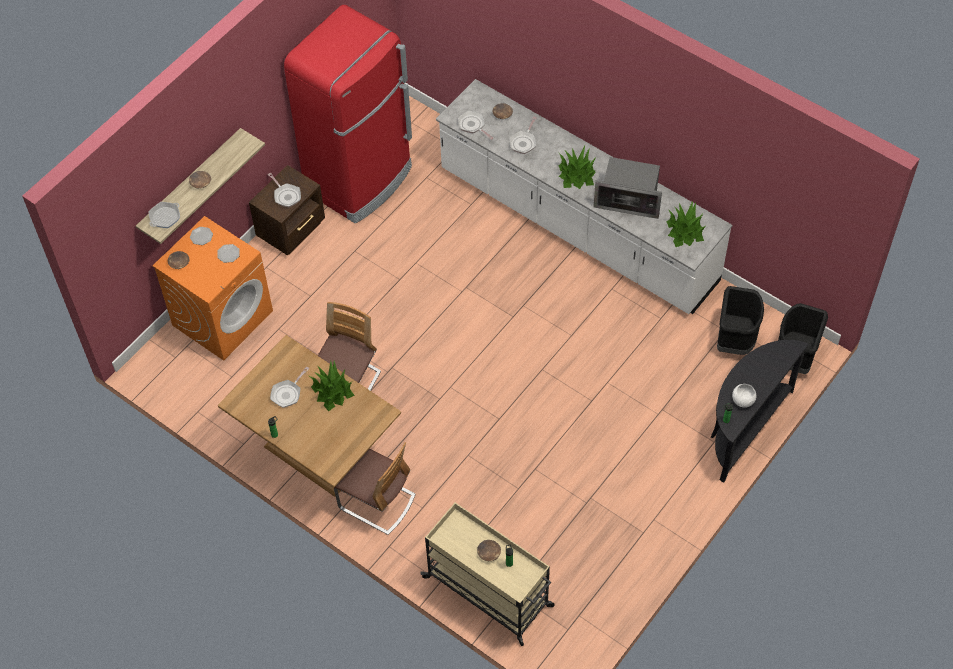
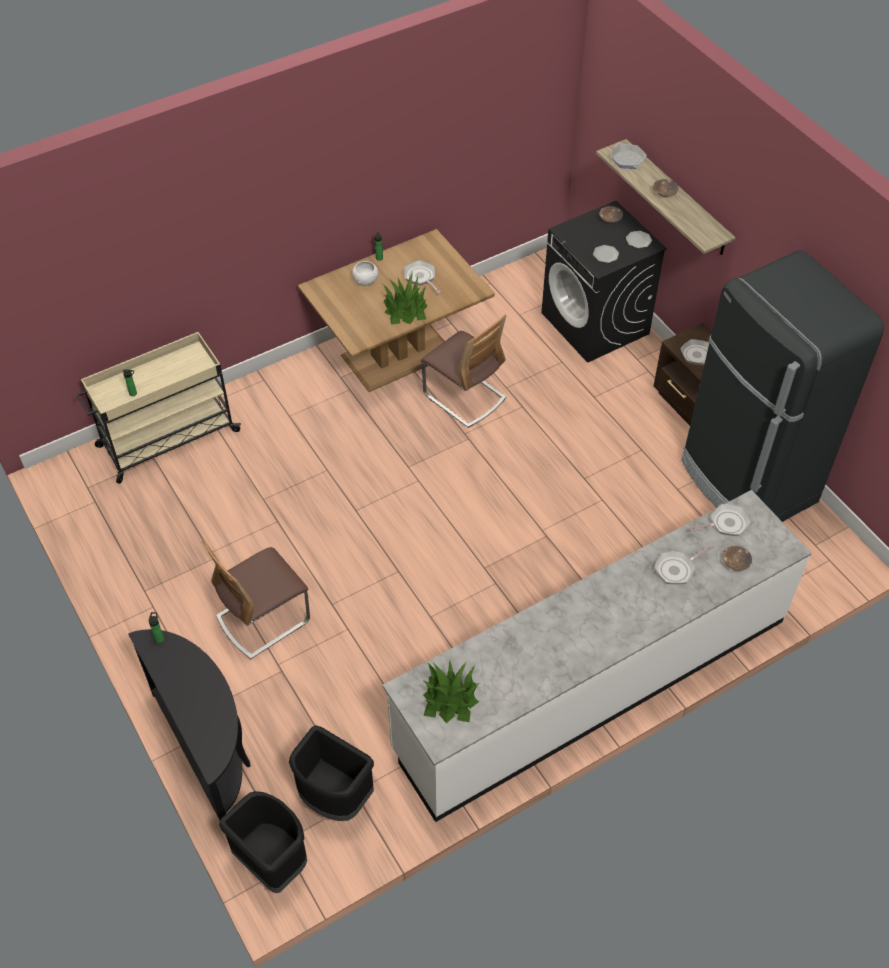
camera: 110 degrees right, 5 degrees down
orange washing machine [153,216,273,361] -> black washing machine [541,201,667,363]
red fridge [284,5,412,224] -> black fridge [681,251,884,522]
chair [334,442,416,535] -> chair moved to [202,540,310,659]
brown bowl [477,540,501,561] -> none
frying pan [509,117,537,154] -> frying pan turned 75 degrees counterclockwise [654,545,714,584]
potted plant [559,146,596,189] -> none
microwave [594,157,662,219] -> none
white bowl [732,384,756,408] -> white bowl moved to [352,261,378,286]

